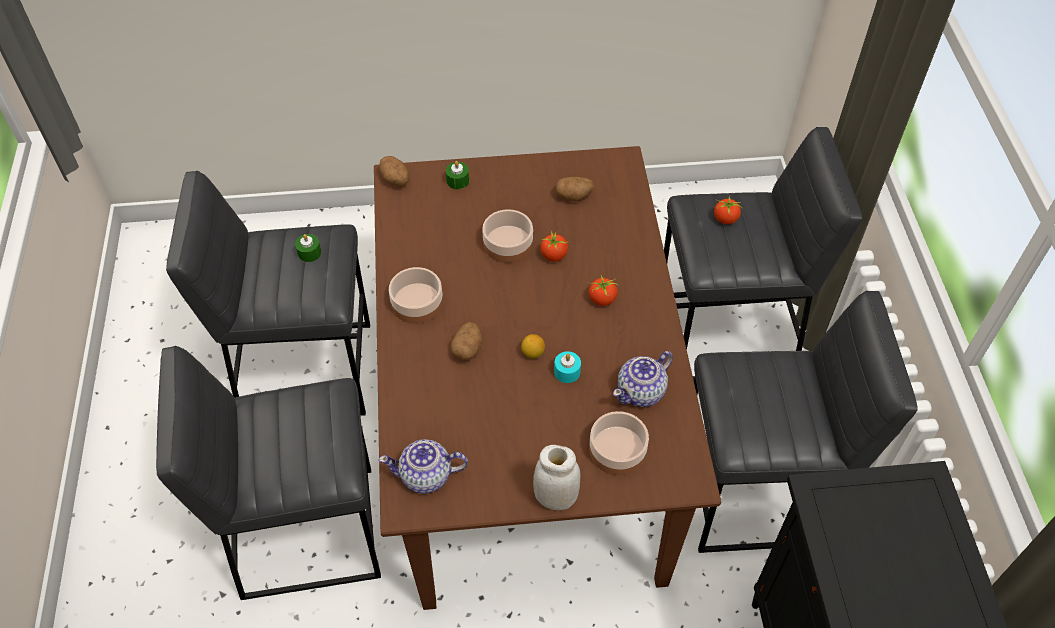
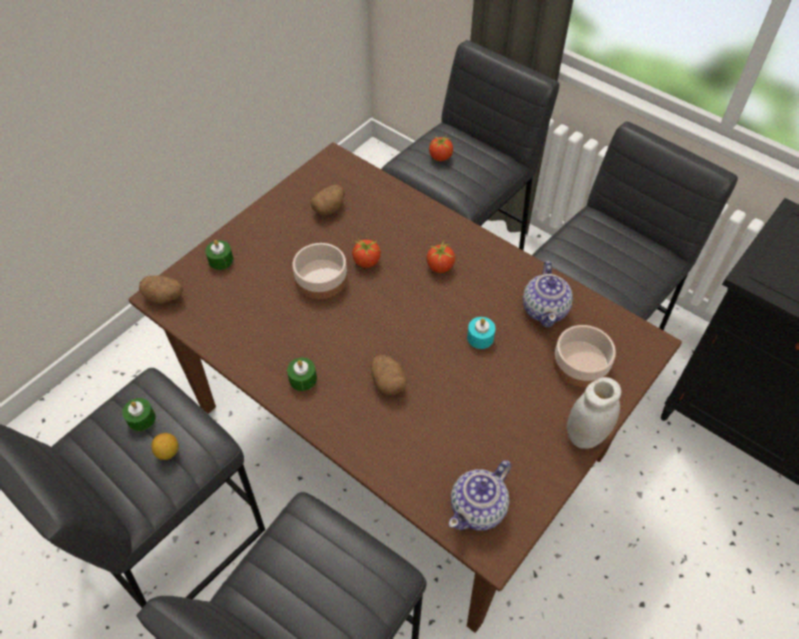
camera: 45 degrees left, 0 degrees up
bowl [389,267,443,324] -> green candle [287,358,317,391]
lemon [521,334,545,359] -> lemon moved to [151,433,179,460]

